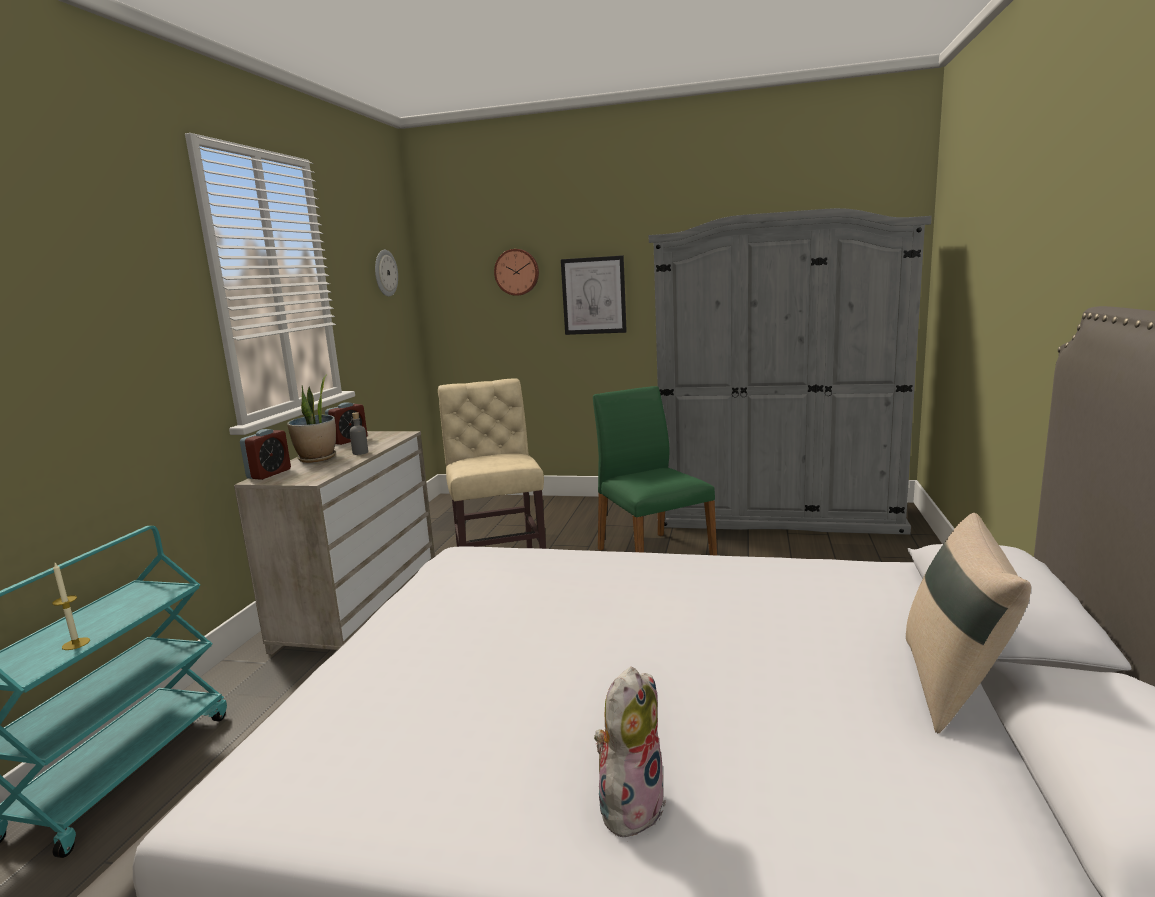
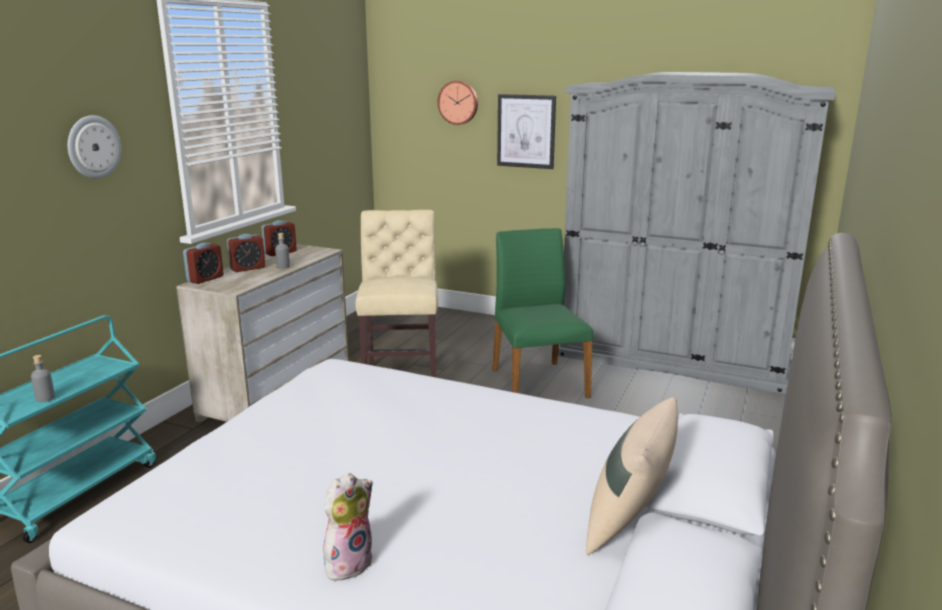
camera: 10 degrees right, 5 degrees up
candle [52,563,90,650] -> grey bottle [31,355,55,402]
potted plant [287,375,336,463] -> alarm clock [227,234,265,272]
wall clock [375,250,398,297] -> wall clock moved to [68,115,121,179]

